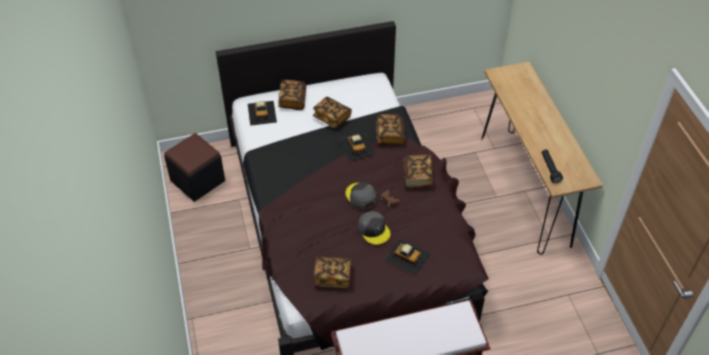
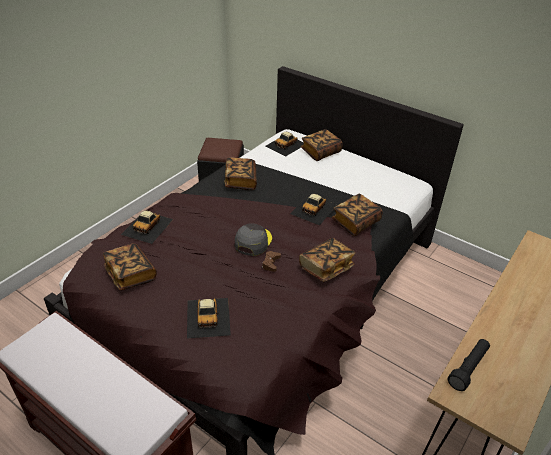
camera: 50 degrees right, 10 degrees down
book [313,97,352,128] -> book moved to [224,157,257,190]
grey cap [358,211,390,245] -> none
none -> toy car [121,210,173,244]

